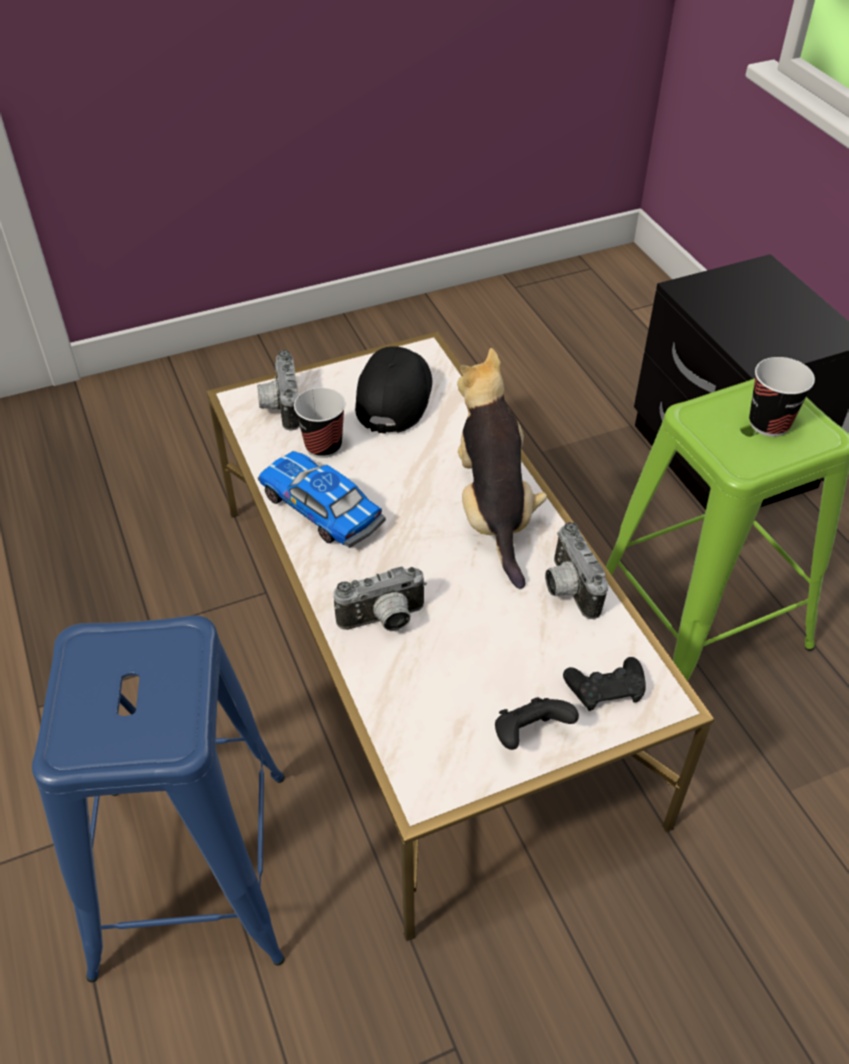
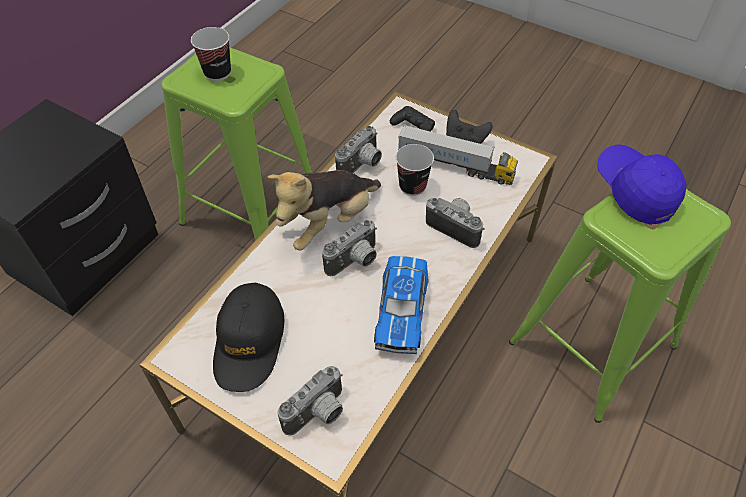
camera: 125 degrees left, 5 degrees up
blue stool [32,615,285,982] -> green stool [509,189,731,423]
cup [294,388,345,458] -> cup moved to [396,144,434,196]
black cap [355,346,432,433] -> black cap turned 60 degrees counterclockwise [213,283,284,392]
none -> camera [322,220,377,276]
none -> toy truck [398,124,518,185]
none -> blue cap [597,144,686,225]

